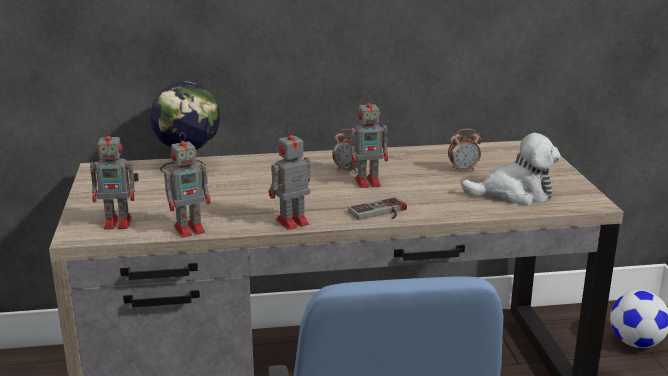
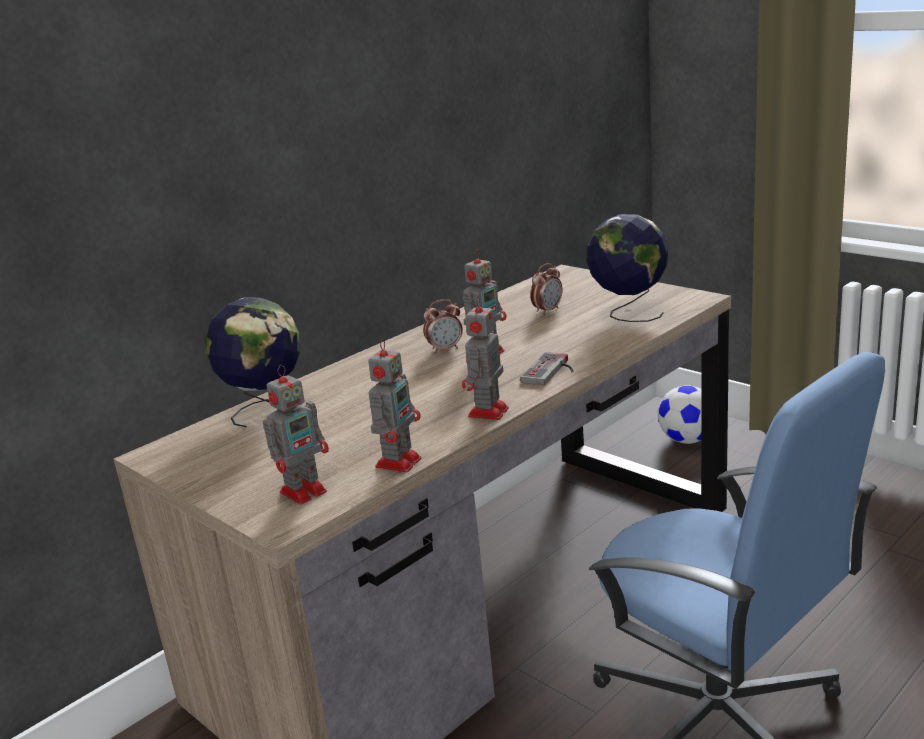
camera: 35 degrees left, 0 degrees up
plush toy [461,133,561,206] -> globe [586,214,668,322]

